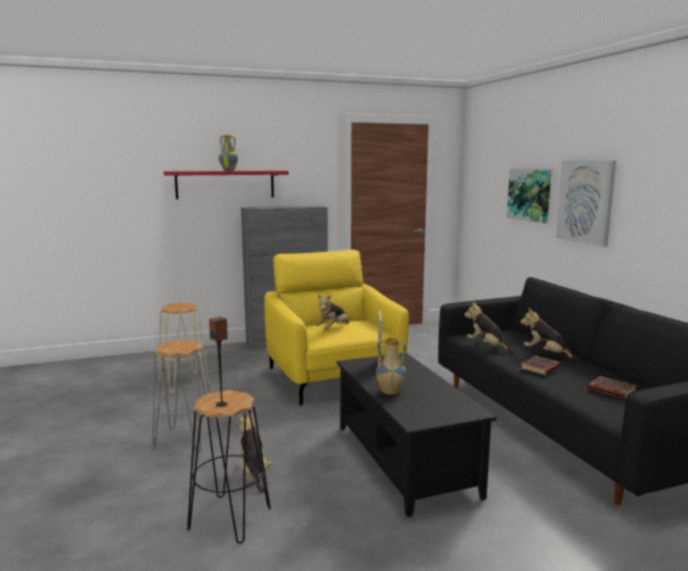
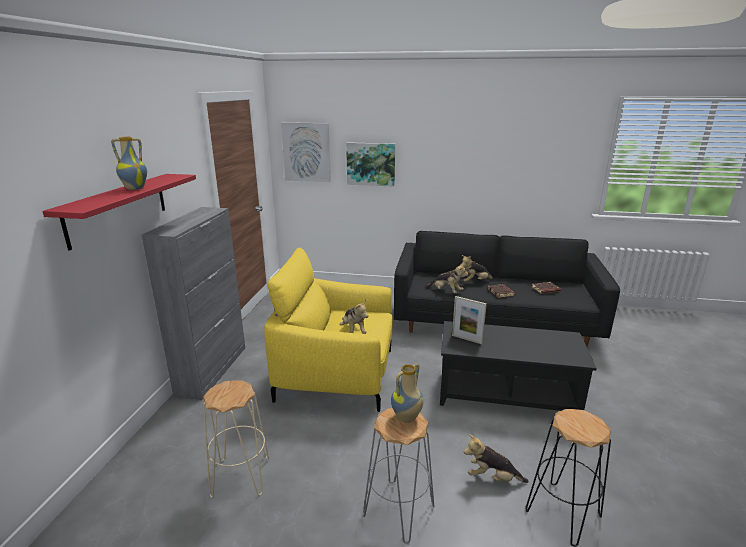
camera: 60 degrees left, 10 degrees up
speaker [209,317,228,407] -> none
vase [376,338,406,395] -> vase moved to [391,364,424,423]
plush toy [464,302,515,354] -> plush toy turned 135 degrees counterclockwise [426,263,469,293]
picture [556,161,616,247] -> picture moved to [281,122,331,182]

